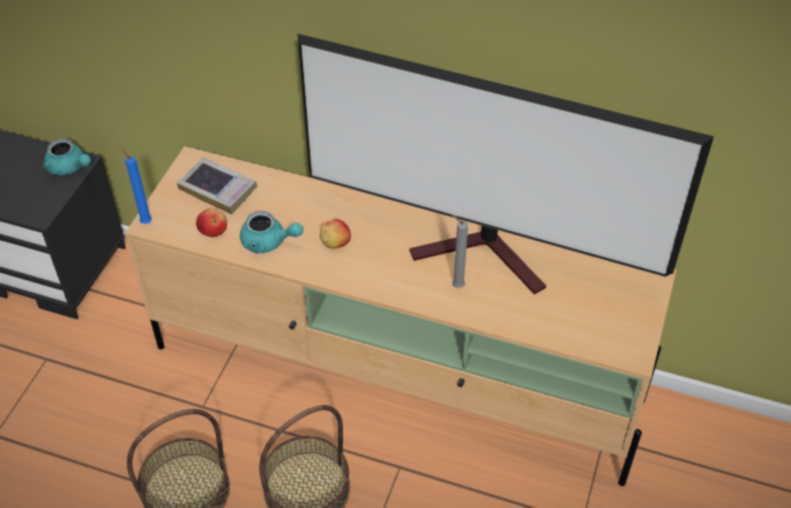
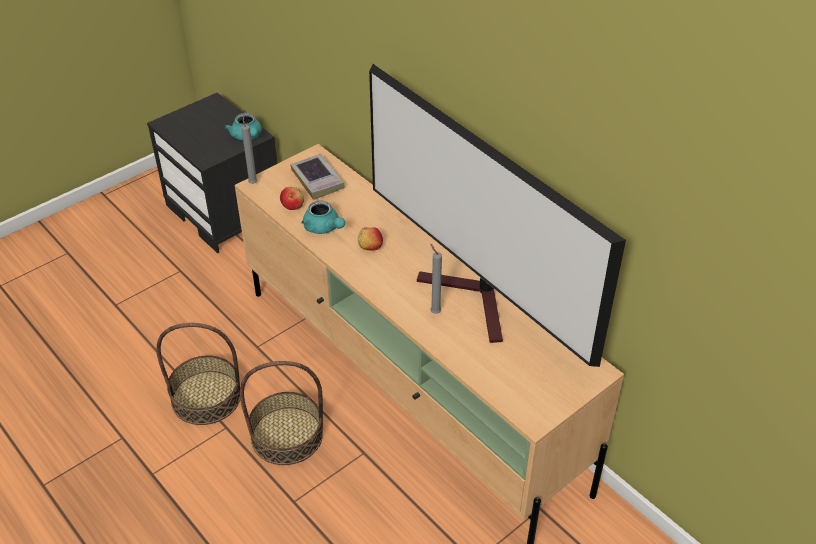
camera: 30 degrees right, 5 degrees down
blue candle [122,147,152,224] -> grey candle [241,116,258,184]

